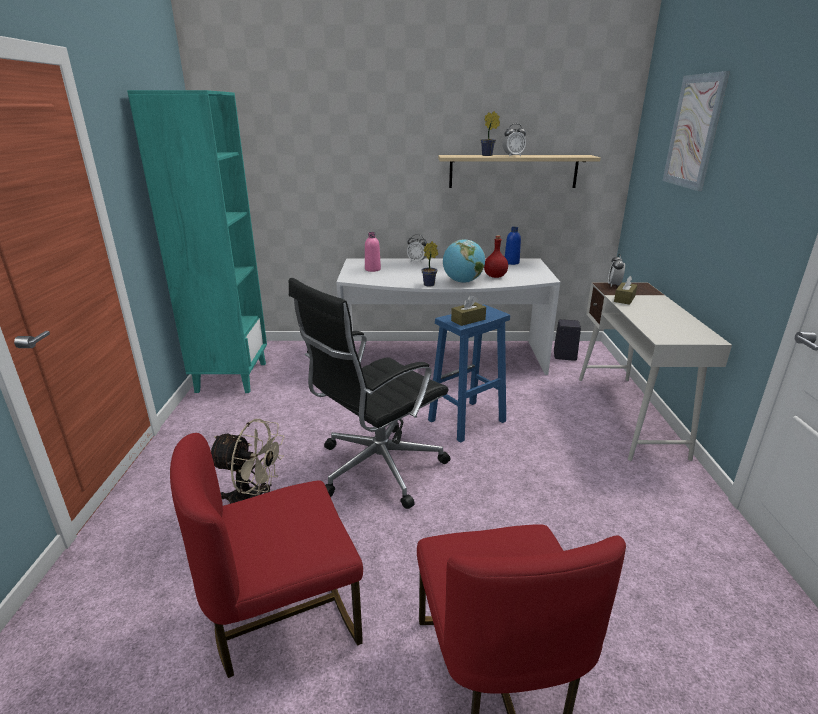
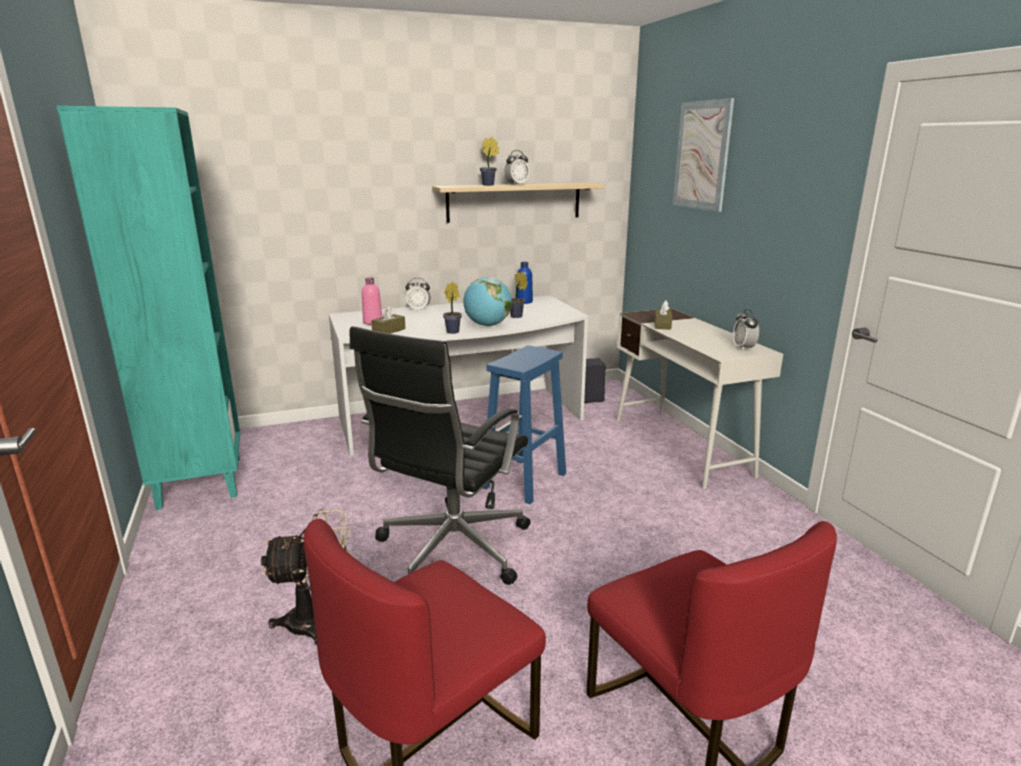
camera: 20 degrees left, 5 degrees down
brown tissue box [451,295,486,326] -> brown tissue box moved to [371,306,405,334]
red bottle [484,235,508,278] -> potted plant [510,271,528,318]
alarm clock [608,255,625,286] -> alarm clock moved to [733,309,759,351]

